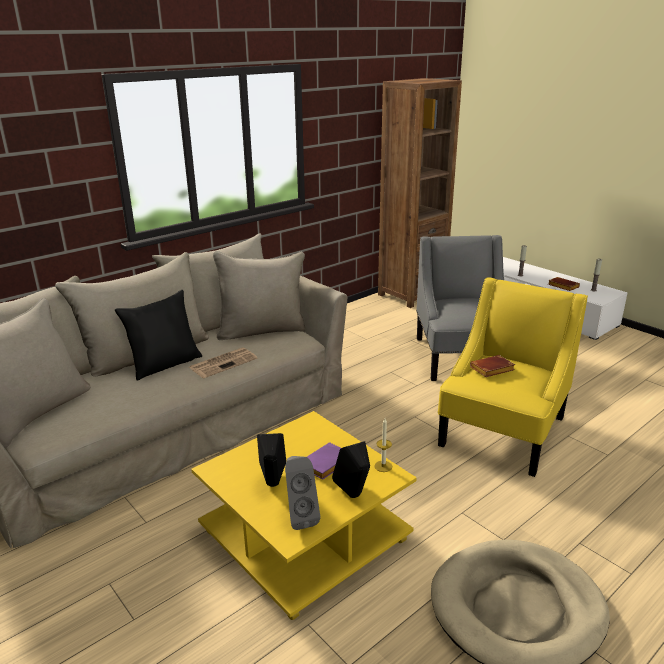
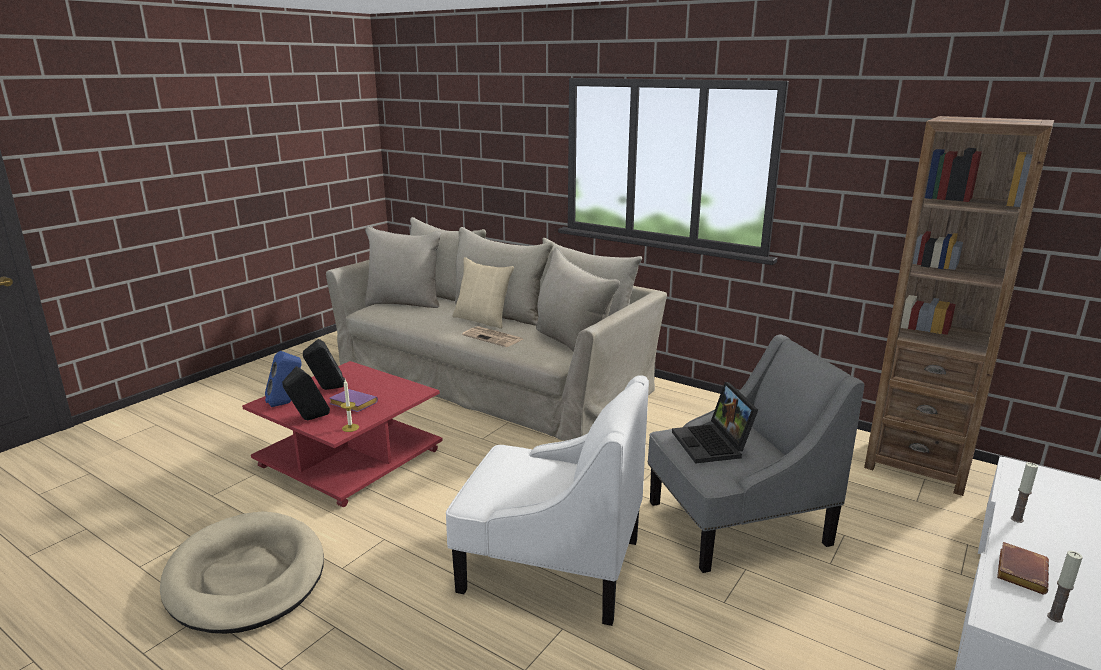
camera: 75 degrees right, 5 degrees down
black pillow [115,290,202,381] -> beige pillow [453,257,514,329]
yellow coffee table [191,411,417,620] -> red coffee table [242,361,443,507]
grey speaker [285,456,320,530] -> blue speaker [265,351,302,407]
yellow armchair [438,277,588,477] -> white armchair [446,375,649,626]
brown book [470,355,515,377] -> none
none -> laptop [672,382,758,464]

